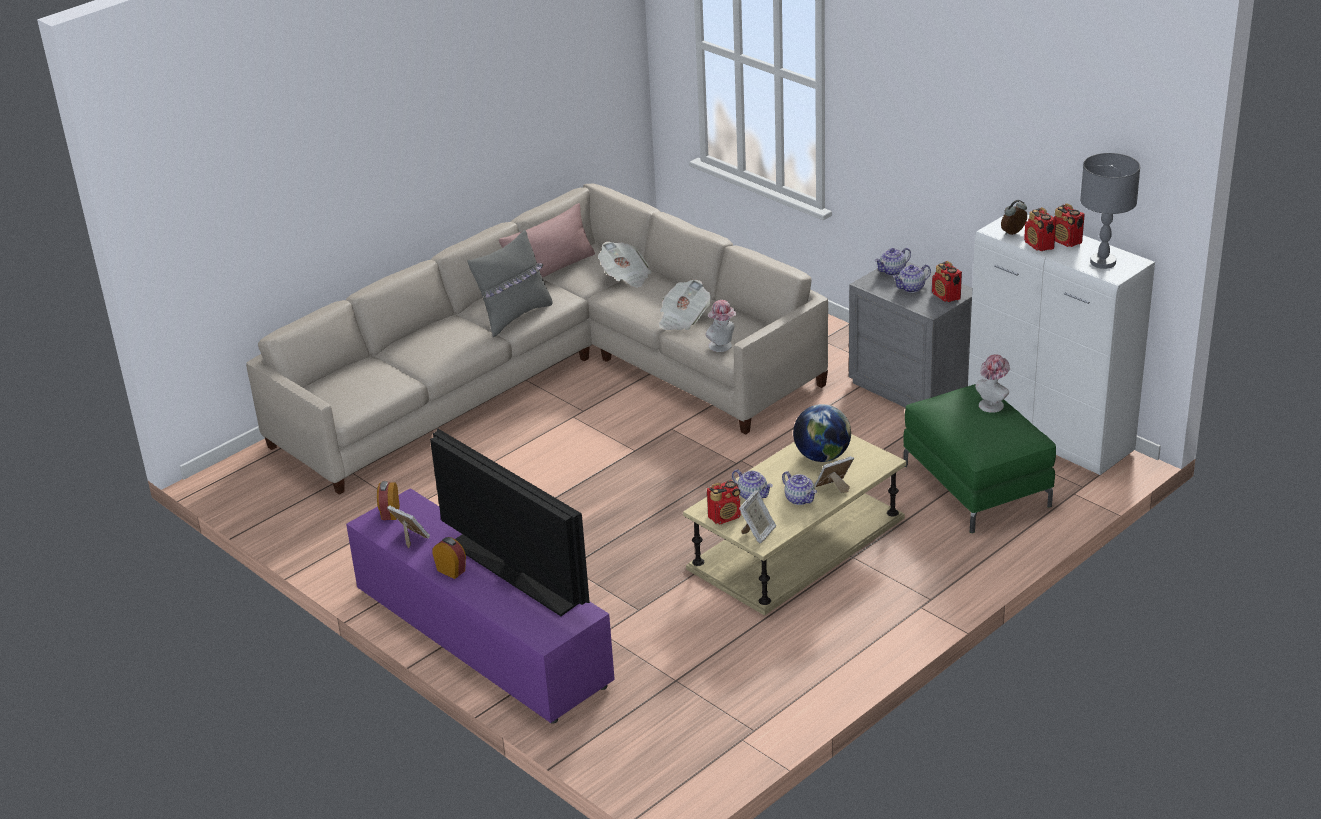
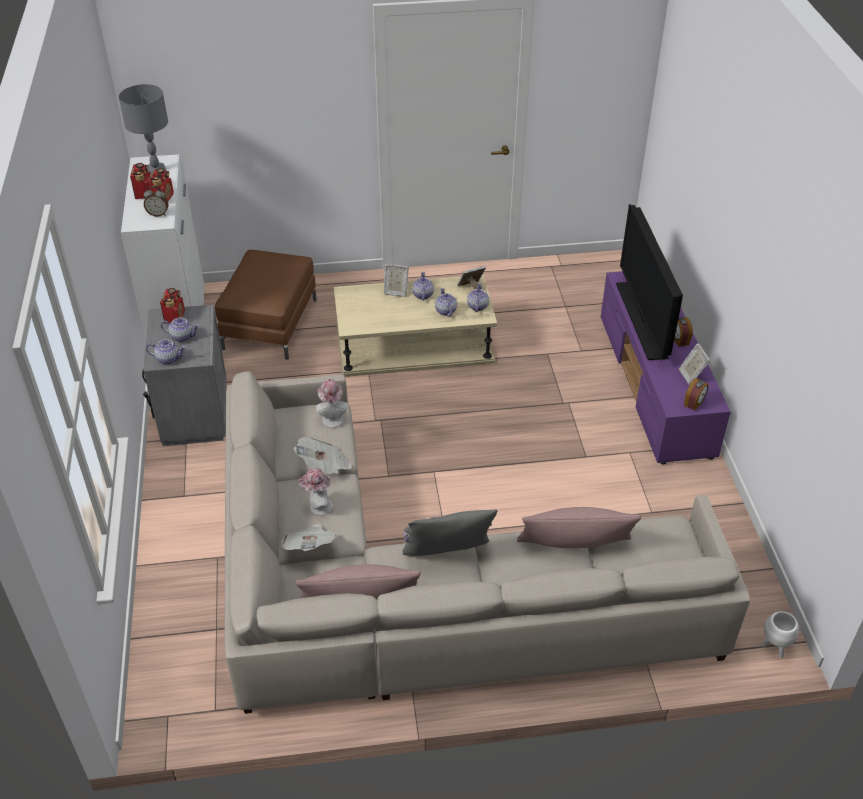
camera: 145 degrees left, 10 degrees up
radio [707,480,741,524] -> teapot [467,283,489,312]
globe [793,404,851,462] -> none
green ottoman [903,384,1056,533] -> brown ottoman [215,250,317,360]
hat [975,354,1010,413] -> hat moved to [298,468,333,515]
none -> pink pillow [517,507,641,548]
none -> white planter [761,611,799,658]

